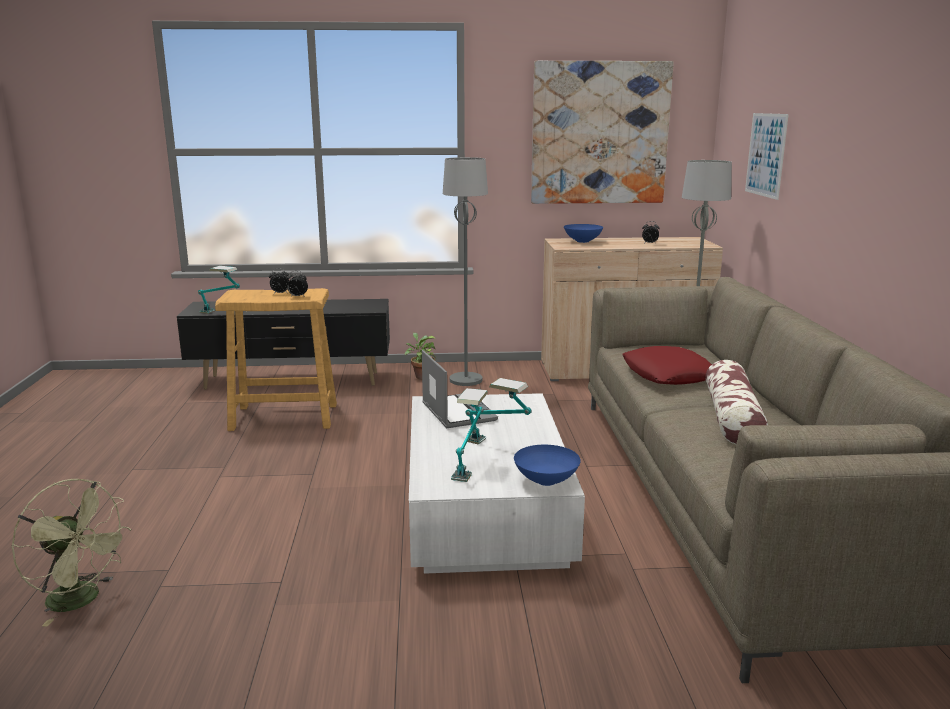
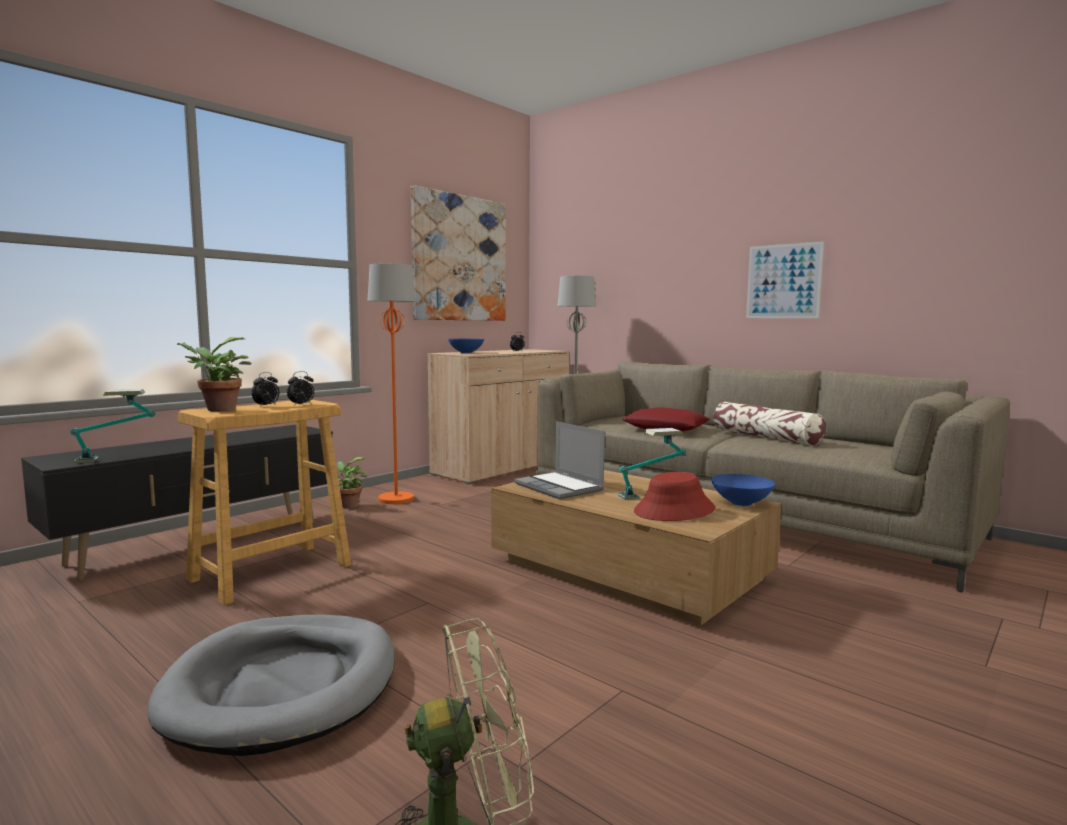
camera: 45 degrees left, 10 degrees down
white coffee table [409,393,585,574] -> brown coffee table [491,470,781,625]
laptop [422,350,498,428] -> laptop turned 150 degrees counterclockwise [514,421,605,499]
grey floor lamp [443,157,488,386] -> orange floor lamp [368,264,415,504]
table lamp [451,388,488,482] -> red hat [634,472,715,521]
picture [745,113,789,200] -> picture moved to [746,241,824,318]
none -> grey dog bed [148,615,395,756]
none -> potted plant [177,337,251,412]

